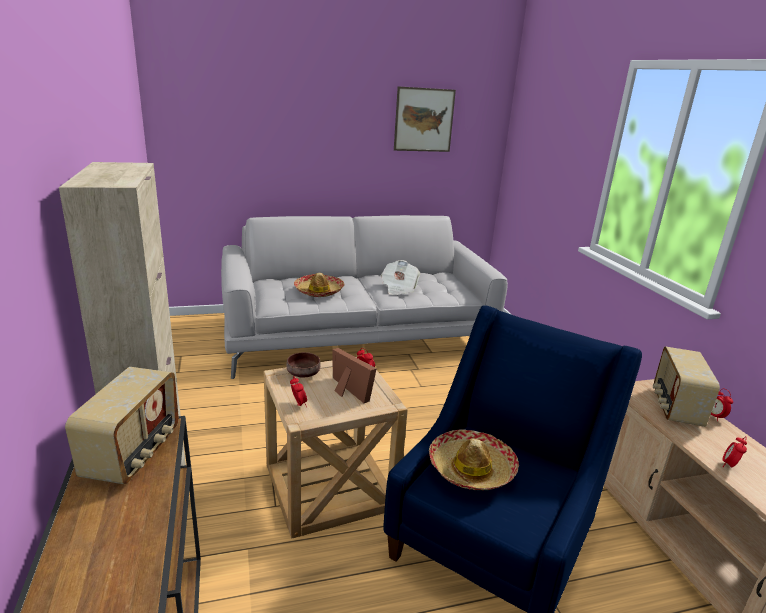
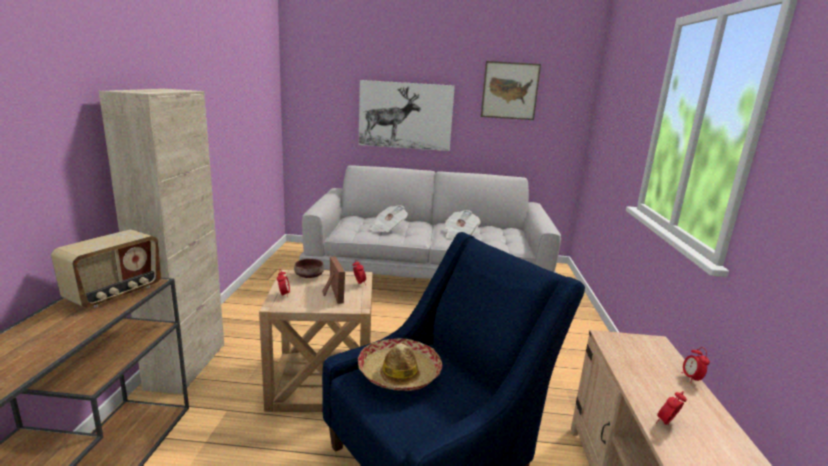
camera: 20 degrees right, 5 degrees down
hat [294,273,344,297] -> newspaper [370,205,408,232]
radio [653,346,720,427] -> none
none -> picture [359,80,455,151]

